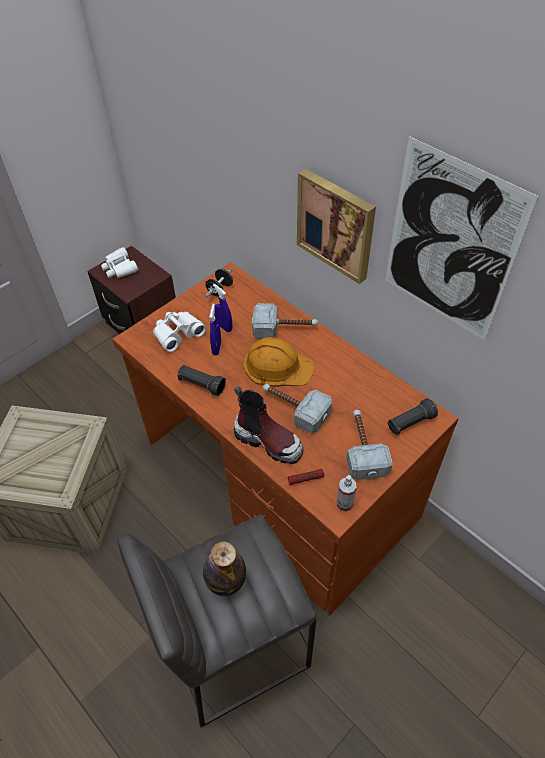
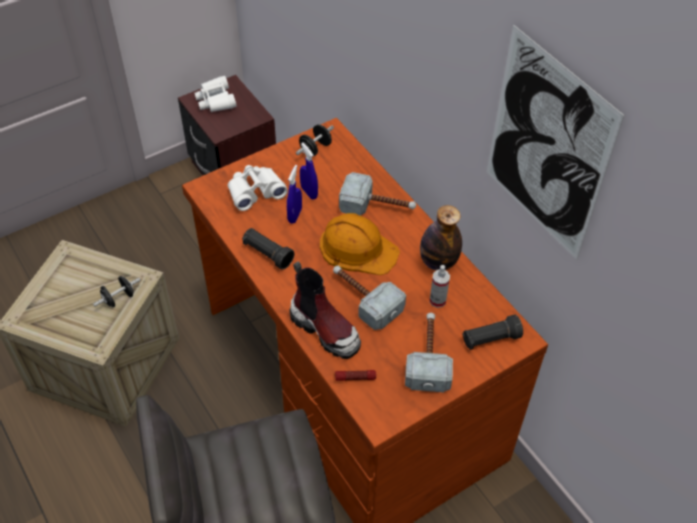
camera: 10 degrees right, 0 degrees up
bottle [203,542,246,596] -> bottle moved to [420,205,462,271]
picture [297,169,376,284] -> none
spray bottle [337,475,356,512] -> spray bottle moved to [429,265,450,308]
none -> black dumbbell [93,276,141,307]

